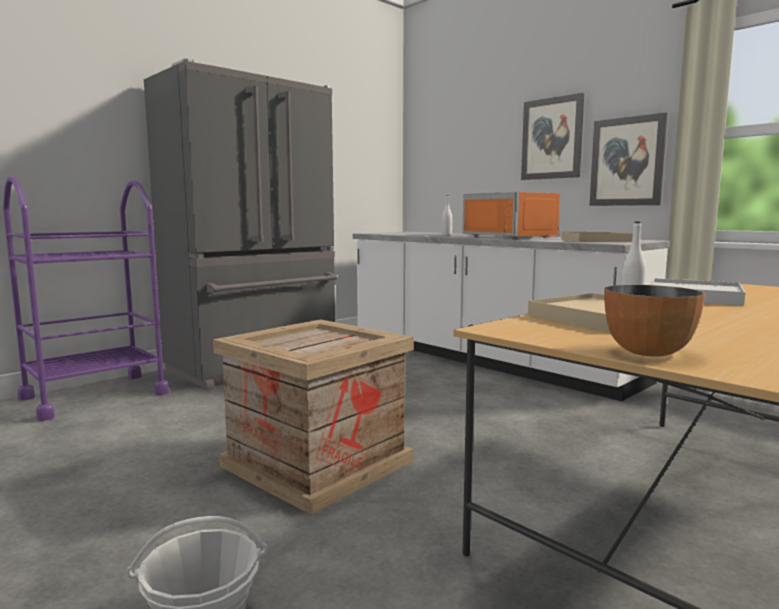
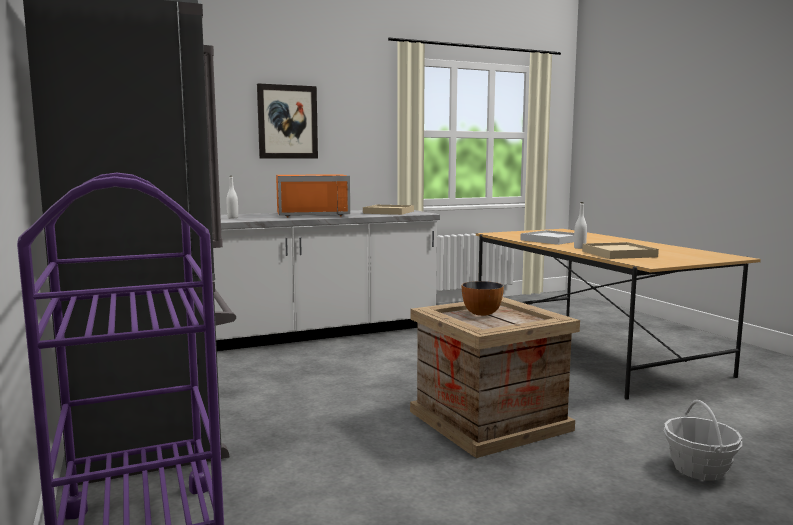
camera: 70 degrees left, 0 degrees up
picture [590,112,667,206] -> none
bowl [604,285,705,357] -> bowl moved to [462,281,504,316]

